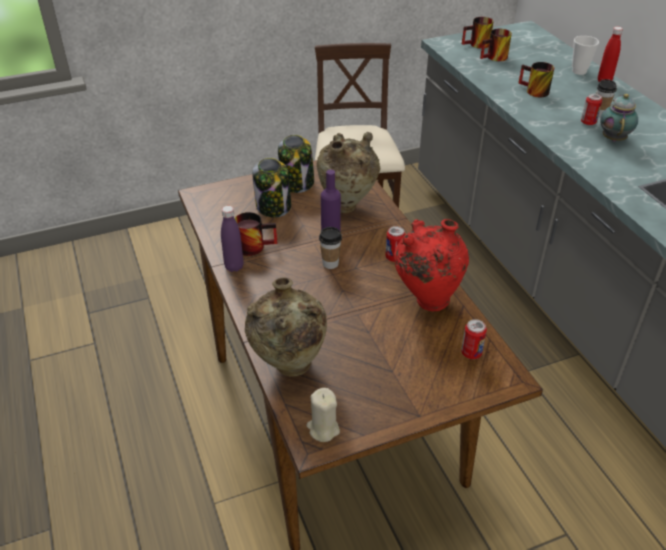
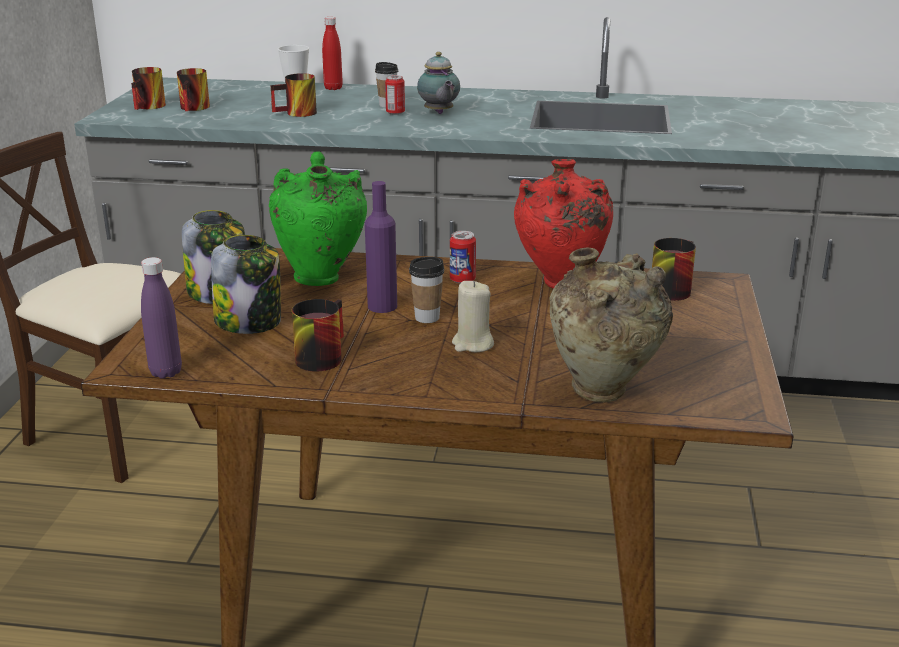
camera: 60 degrees left, 15 degrees down
purple bottle [221,206,244,272] -> purple bottle moved to [141,257,182,379]
beige candle [306,388,340,442] -> beige candle moved to [452,281,494,352]
beige vase [317,132,380,213] -> green vase [269,151,367,286]
can [461,319,487,359] -> mug [652,238,696,301]
teapot [600,94,638,142] -> teapot turned 150 degrees counterclockwise [417,52,460,114]

